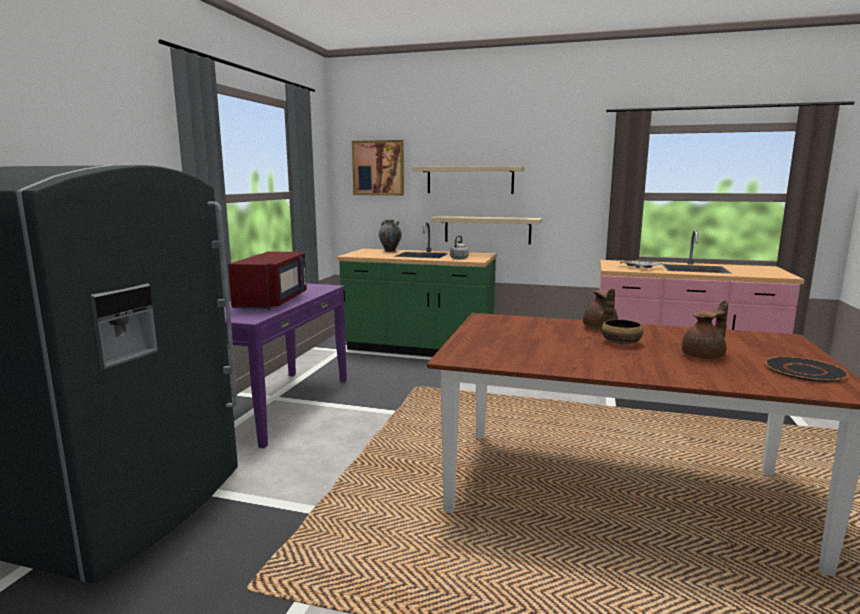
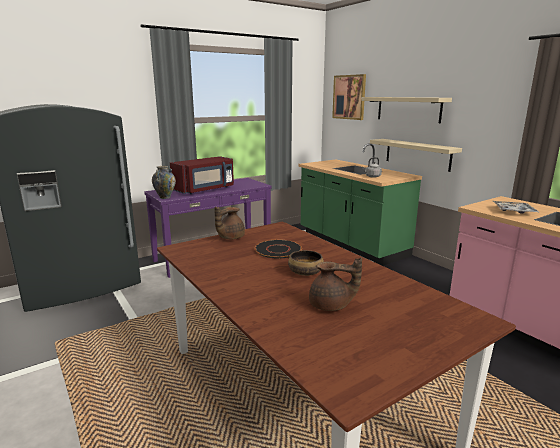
camera: 40 degrees right, 5 degrees up
vase [379,219,402,252] -> vase moved to [152,166,176,199]
brown teapot [583,288,618,330] -> brown teapot moved to [215,207,245,239]
black plate [764,356,849,382] -> black plate moved to [255,240,302,258]

